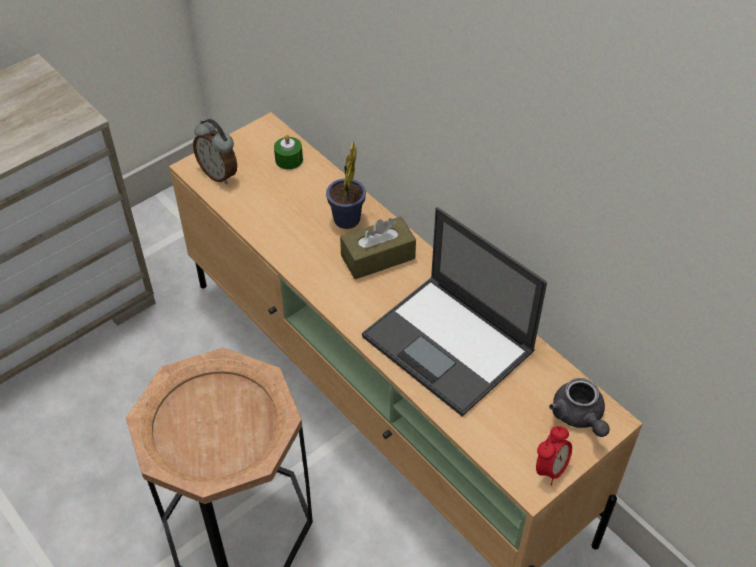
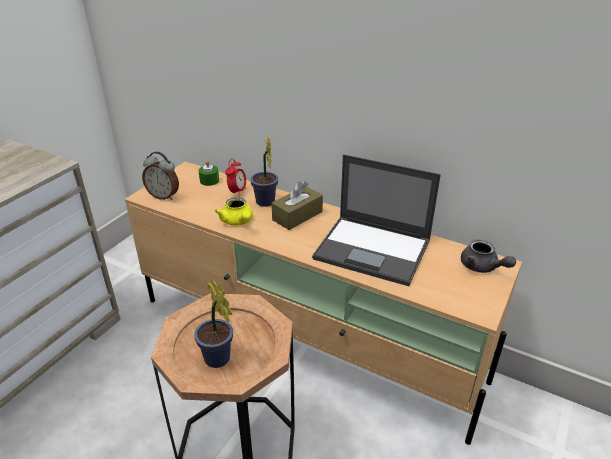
camera: 20 degrees left, 15 degrees down
alarm clock [536,426,572,486] -> alarm clock moved to [225,158,246,197]
none -> potted plant [194,279,233,368]
none -> yellow teapot [215,197,253,226]

